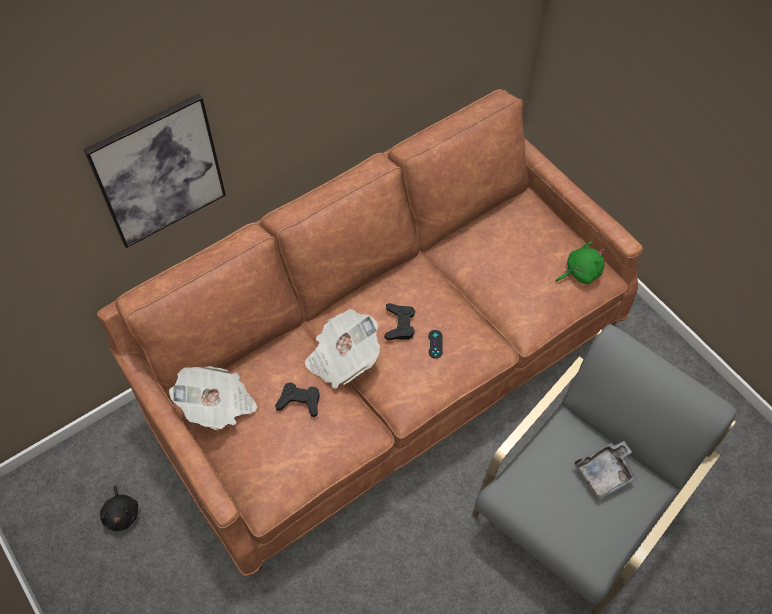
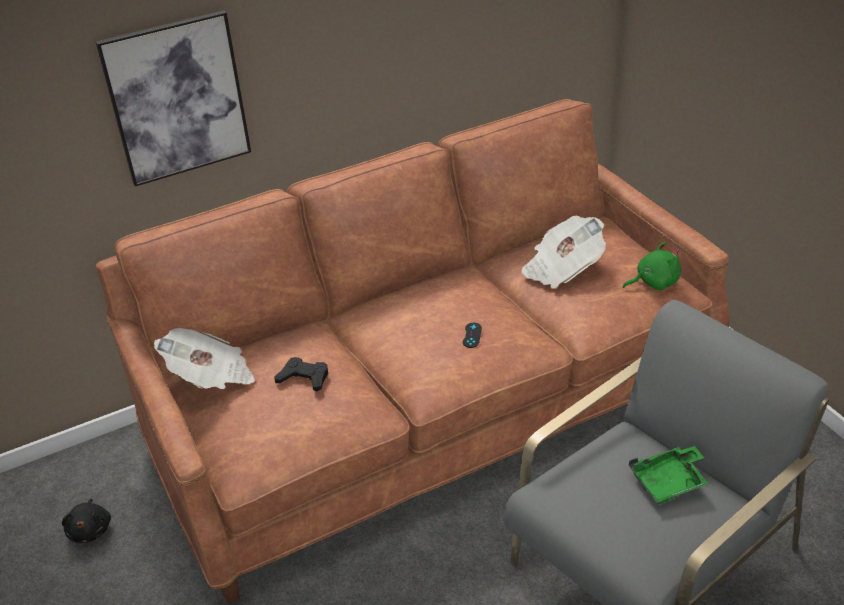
camera: 10 degrees right, 20 degrees down
newspaper [305,309,380,389] -> newspaper moved to [521,215,606,289]
black game controller [385,303,415,340] -> none
grey tray [575,441,638,500] -> green tray [629,446,709,504]

